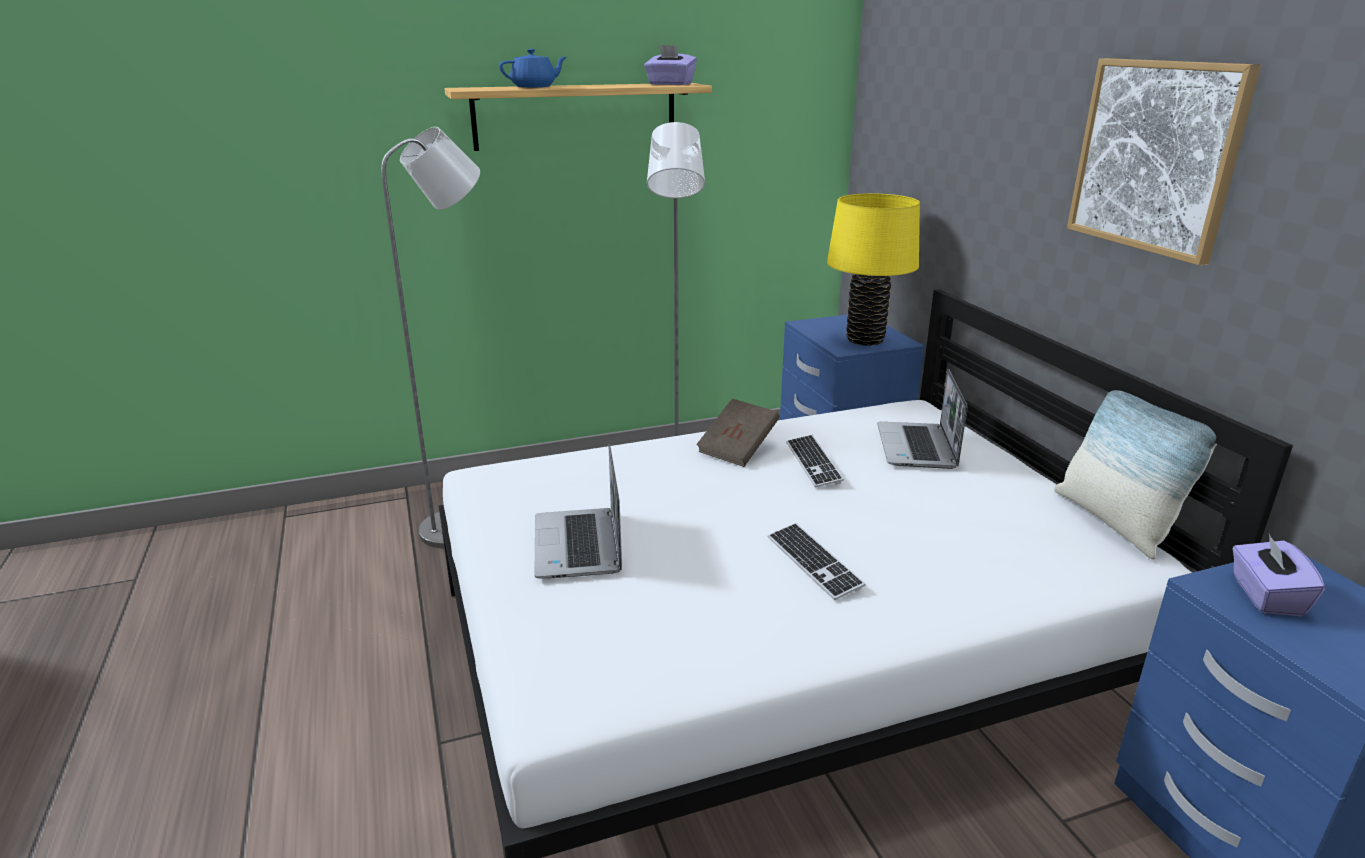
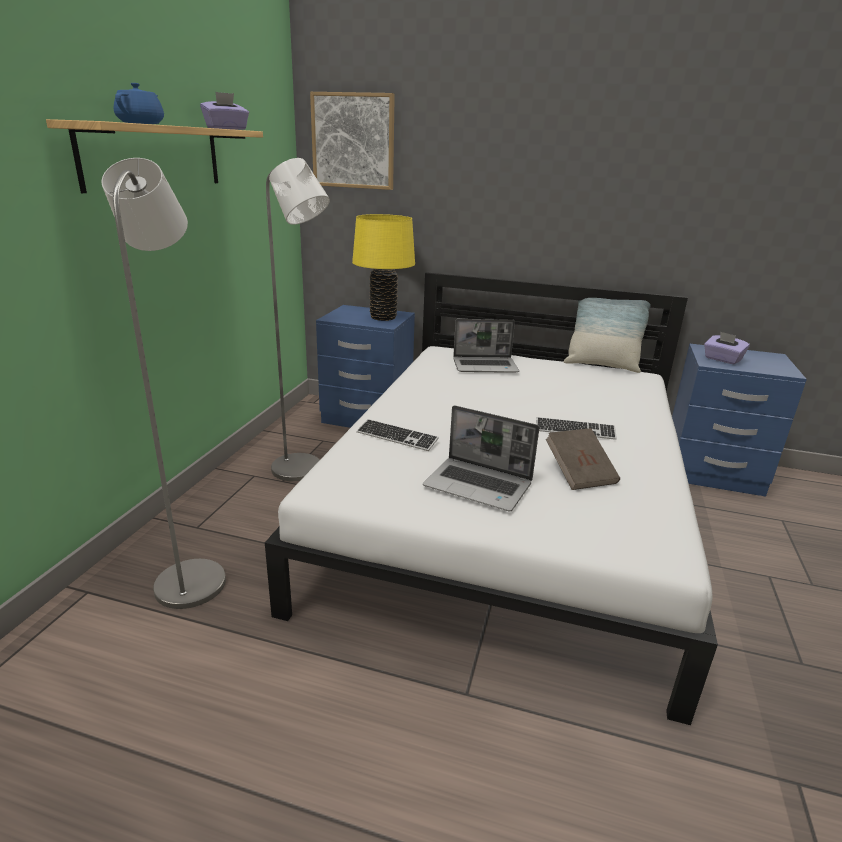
camera: 55 degrees left, 0 degrees up
brown book [696,399,780,467] -> brown book moved to [546,428,620,490]
keyboard [786,435,844,487] -> keyboard moved to [357,419,439,451]
laptop [877,369,967,469] -> laptop turned 45 degrees counterclockwise [453,319,519,373]
picture [1067,58,1261,265] -> picture moved to [310,92,395,190]

